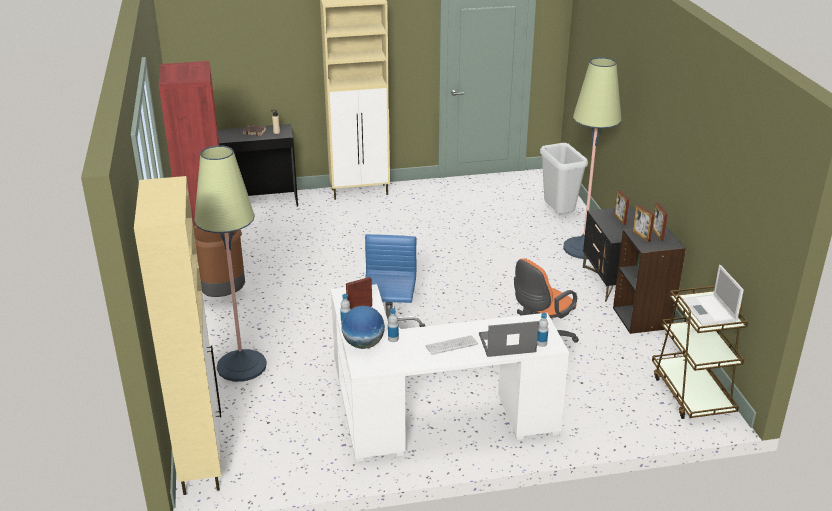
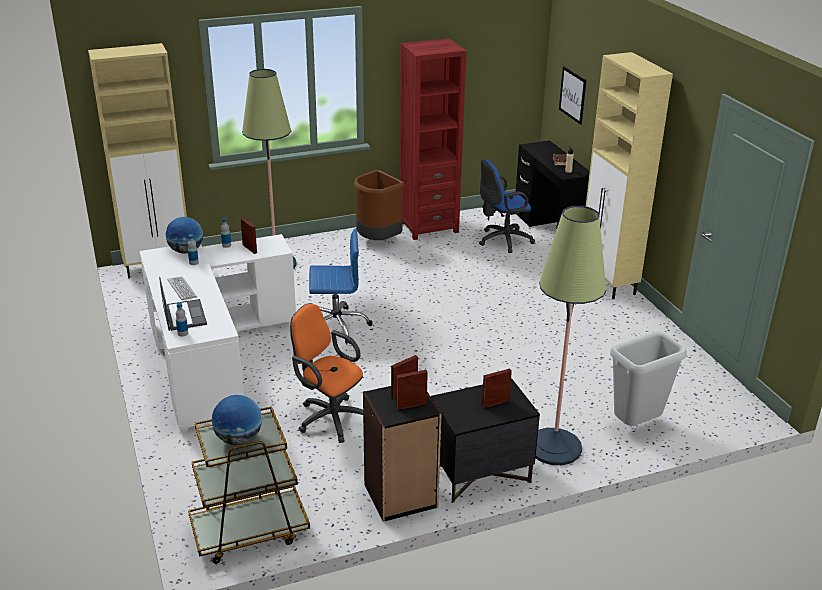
camera: 80 degrees right, 0 degrees up
laptop [682,265,744,326] -> globe [212,395,262,445]
none -> blue office chair [479,159,535,253]
none -> picture [559,66,586,125]

